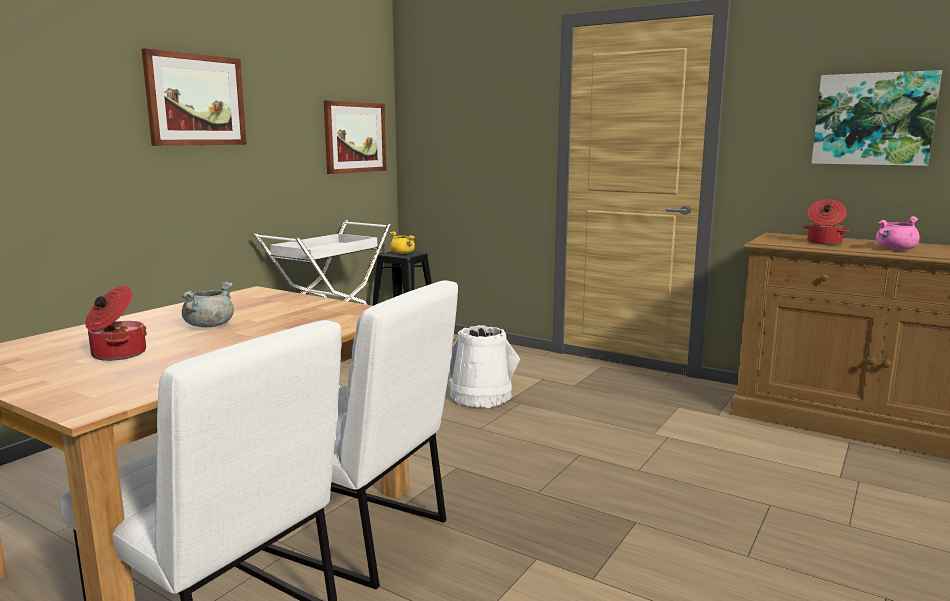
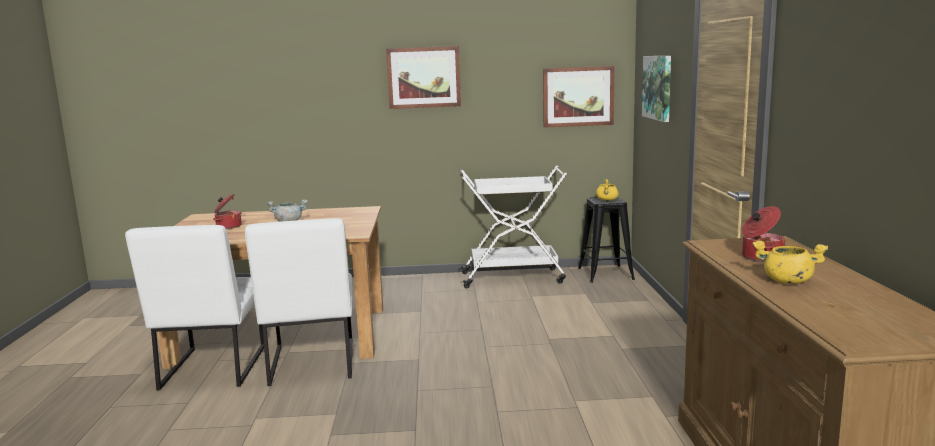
camera: 55 degrees right, 0 degrees up
white bucket [449,325,520,408] -> none
picture [811,70,942,166] -> picture moved to [642,56,671,122]
pink cooking pot [876,216,920,250] -> yellow cooking pot [752,240,828,284]

